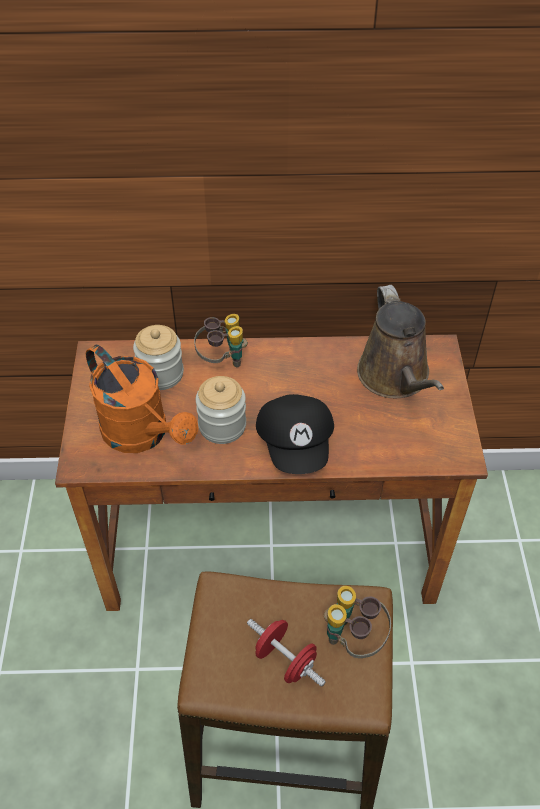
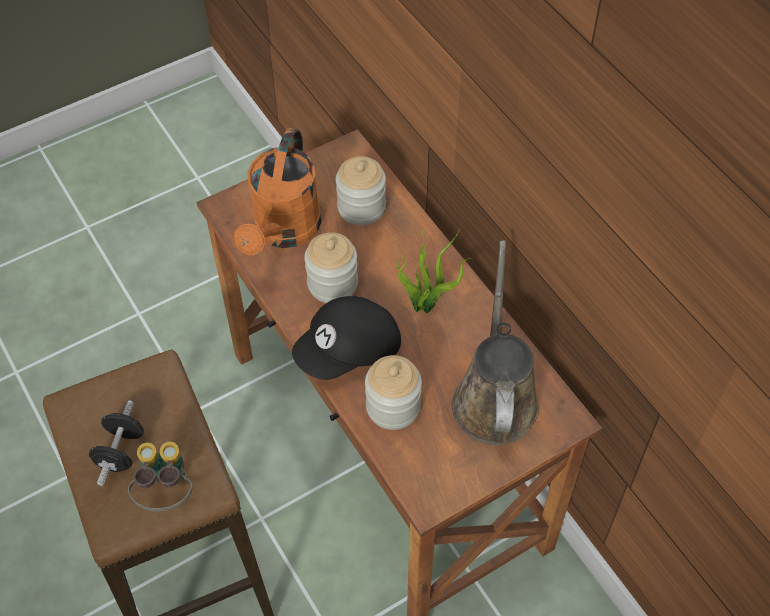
camera: 60 degrees right, 5 degrees up
binoculars [194,314,248,367] -> none
red dumbbell [247,619,326,686] -> black dumbbell [89,400,144,486]
brown watering can [357,285,444,398] -> brown watering can turned 135 degrees clockwise [452,240,539,445]
none -> jar [365,355,422,430]
none -> potted plant [398,232,473,313]

